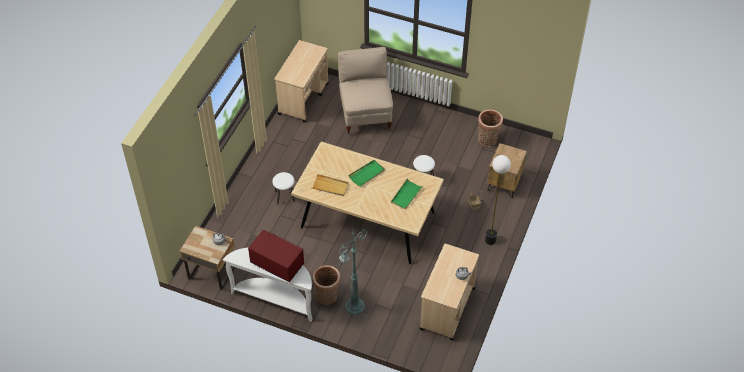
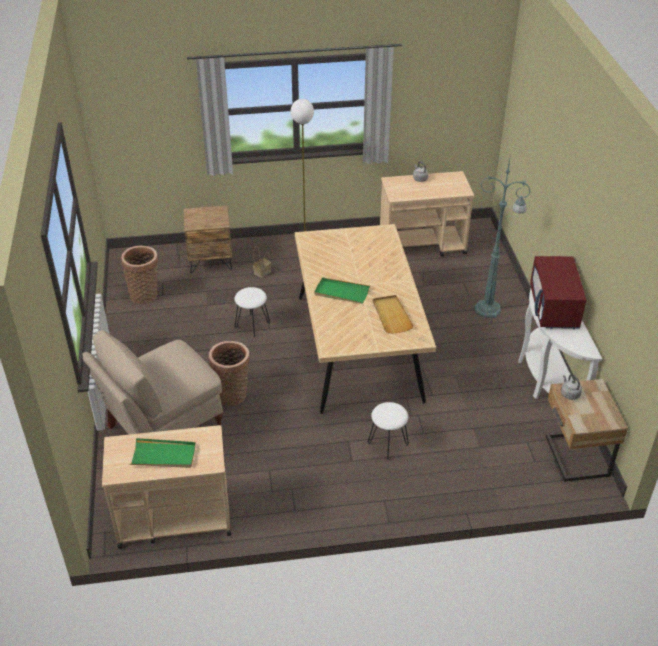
camera: 120 degrees left, 10 degrees down
basket [313,265,340,305] -> basket moved to [209,341,250,406]
green tray [391,178,423,209] -> green tray moved to [130,438,196,468]

